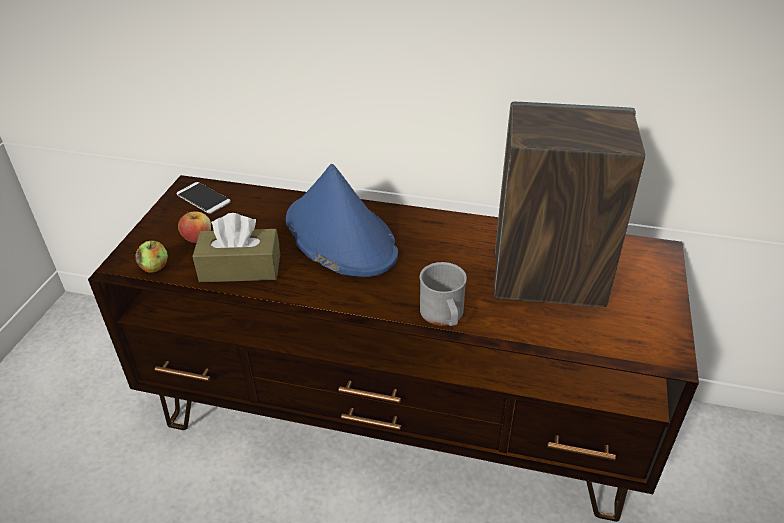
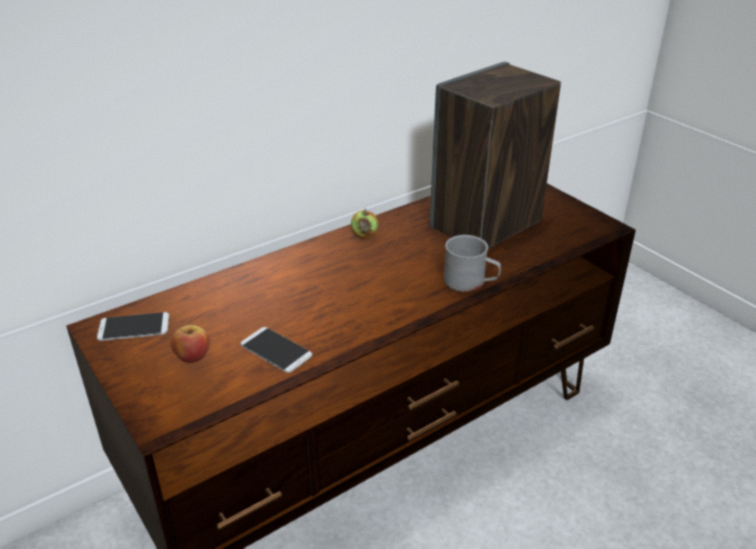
camera: 50 degrees left, 5 degrees down
apple [135,240,168,273] -> apple moved to [351,208,378,239]
brown tissue box [192,213,280,282] -> phone [241,327,312,373]
blue hat [286,164,398,277] -> none

